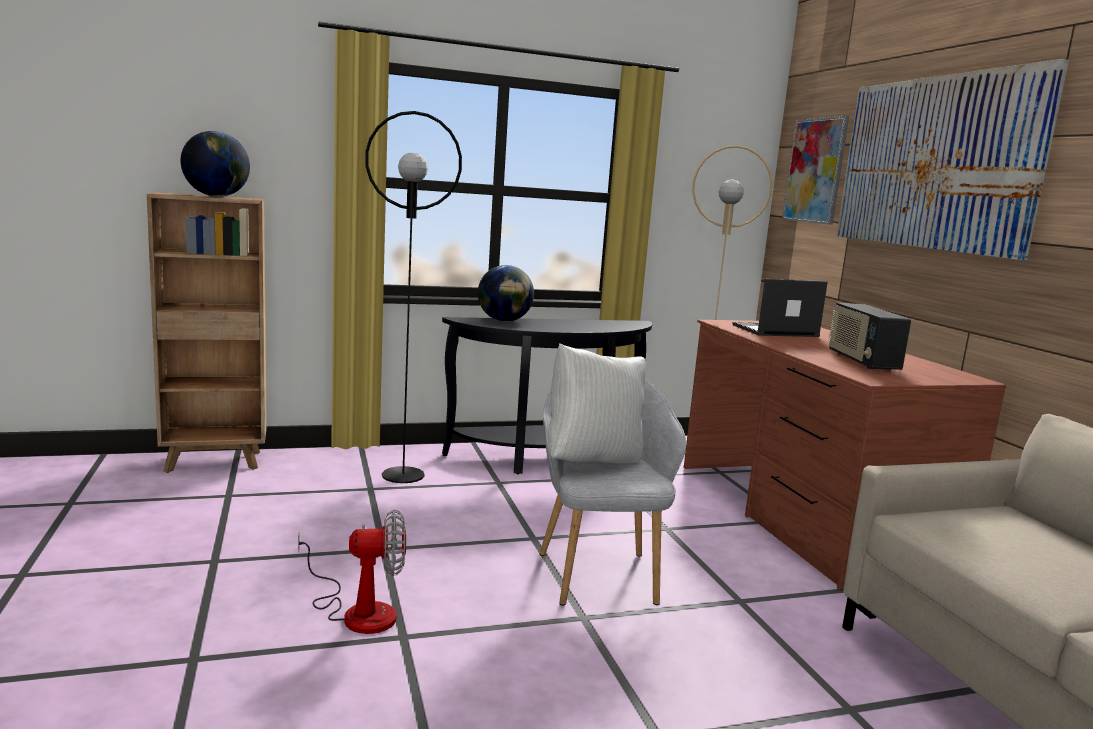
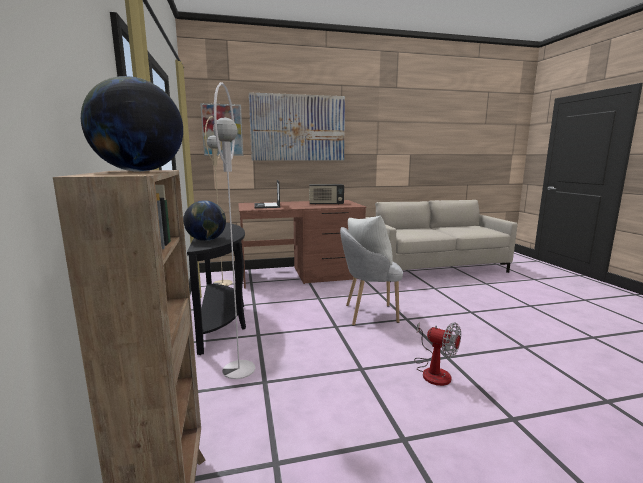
camera: 85 degrees left, 0 degrees up
fan [298,510,406,634] -> fan turned 135 degrees clockwise [414,322,461,386]
black floor lamp [365,111,462,483] -> white floor lamp [213,82,255,379]

